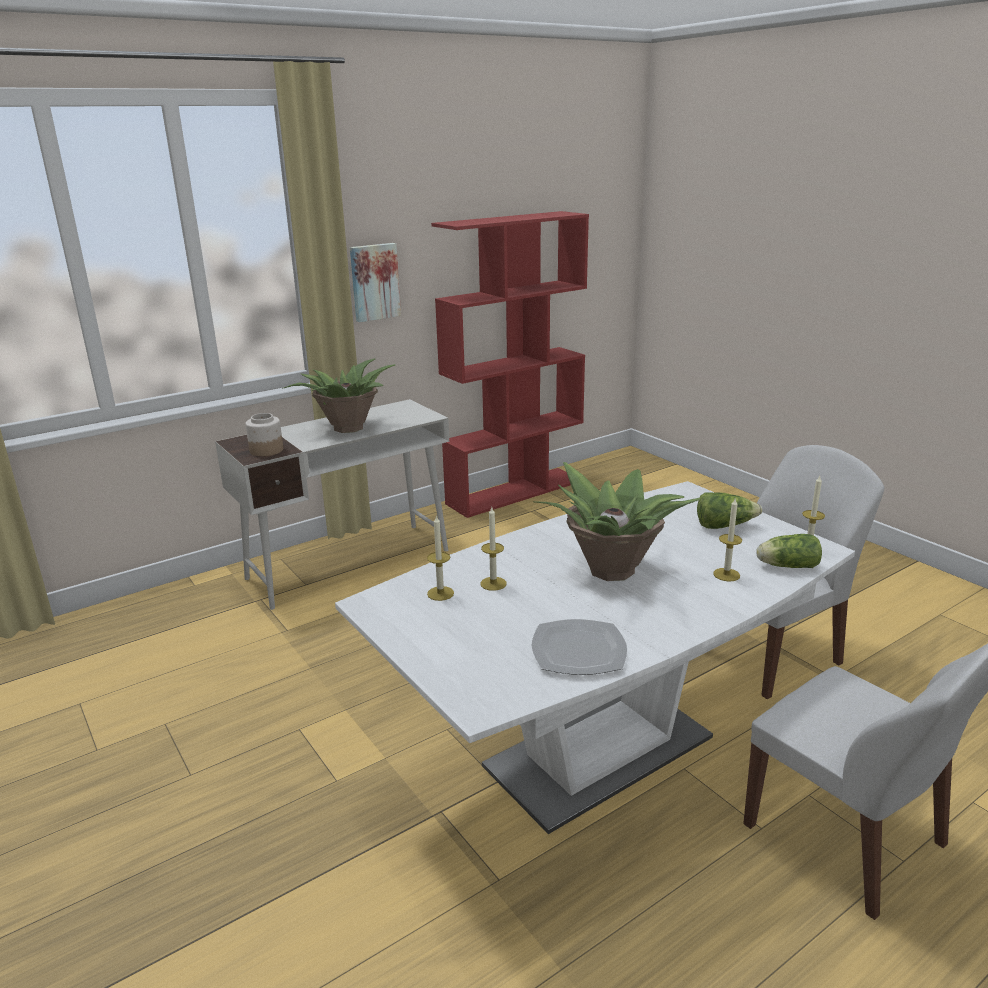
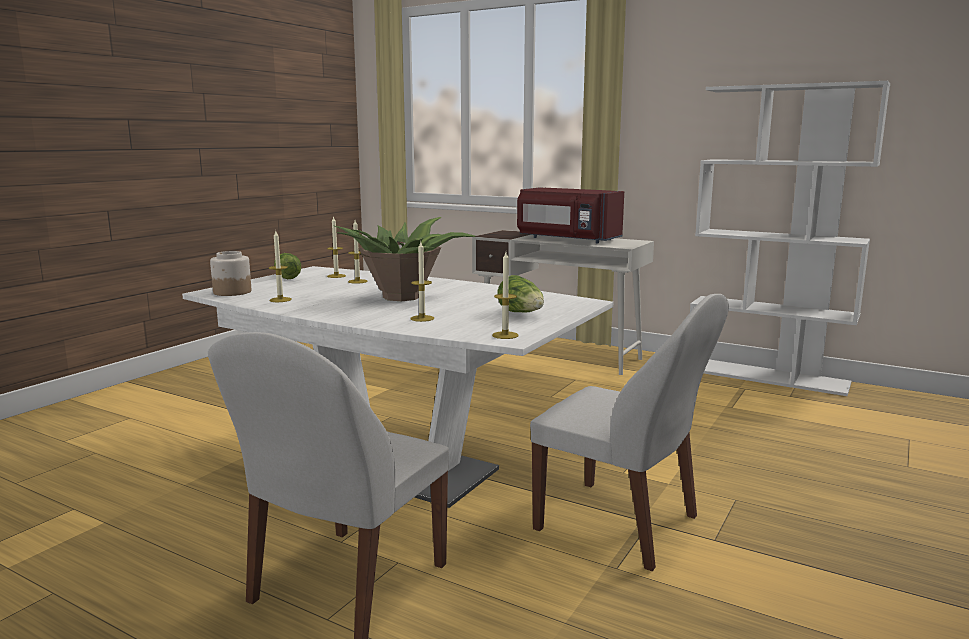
camera: 65 degrees right, 10 degrees down
jar [246,413,283,456] -> jar moved to [210,251,251,296]
potted plant [282,358,395,433] -> red microwave [517,187,624,243]
picture [350,243,401,322] -> none
red bookcase [431,211,589,518] -> white bookcase [690,81,890,396]
plate [531,619,627,675] -> candle [269,231,292,302]
lettuce [756,534,822,568] -> lettuce moved to [274,253,301,279]

